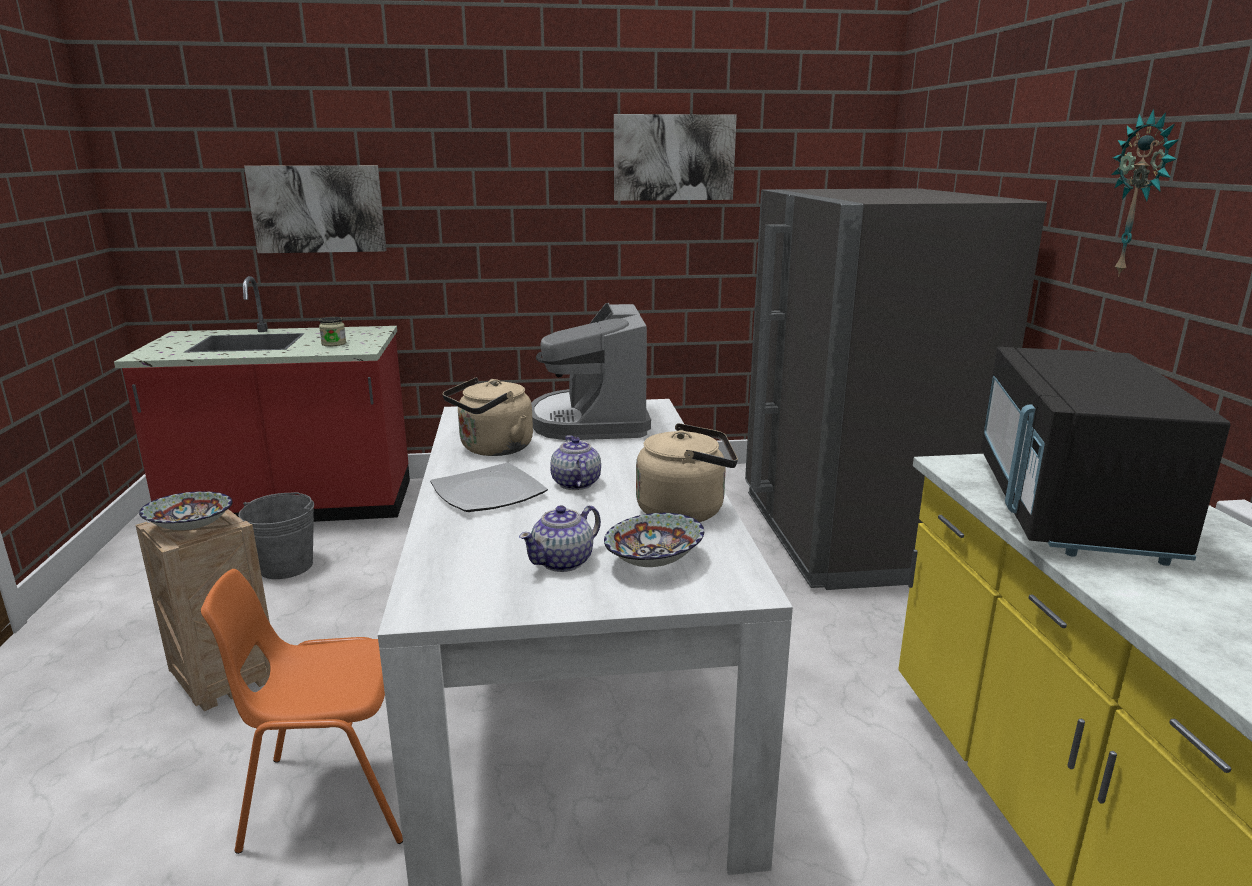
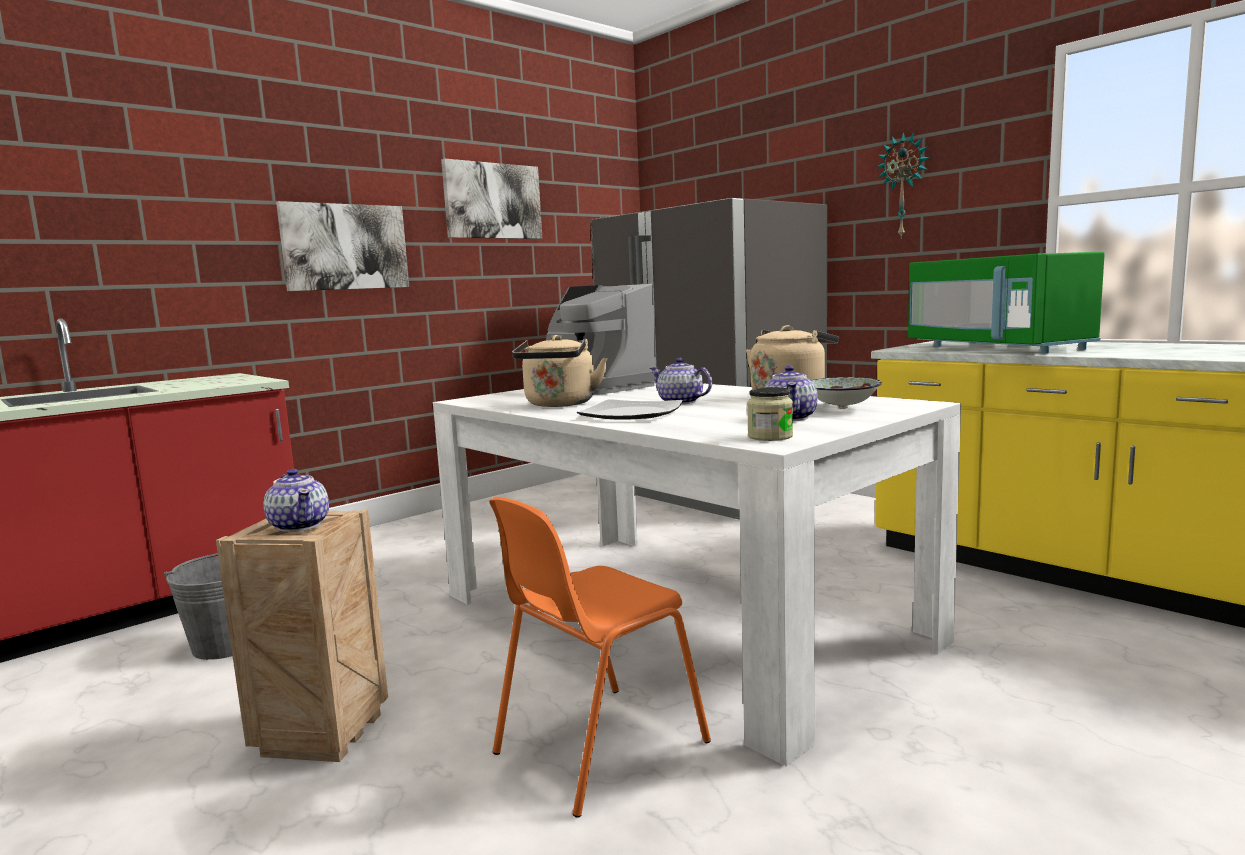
camera: 35 degrees left, 10 degrees down
bowl [139,491,233,530] -> teapot [264,469,329,532]
picture [244,165,387,253] -> picture moved to [276,201,409,291]
jar [319,317,346,346] -> jar moved to [747,387,793,441]
black microwave [981,347,1230,566] -> green microwave [908,252,1105,354]

